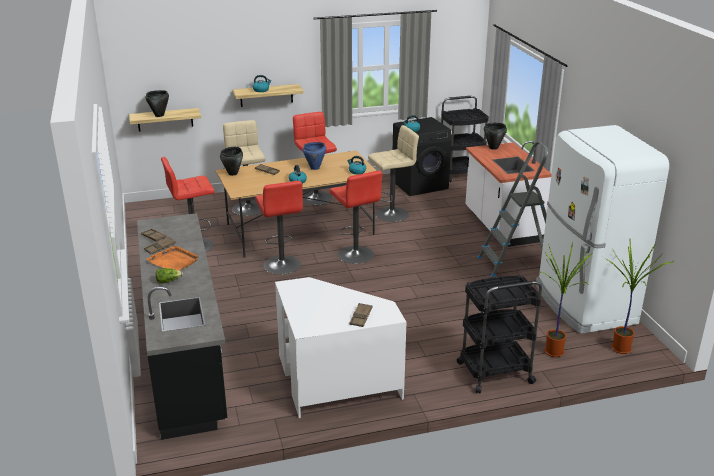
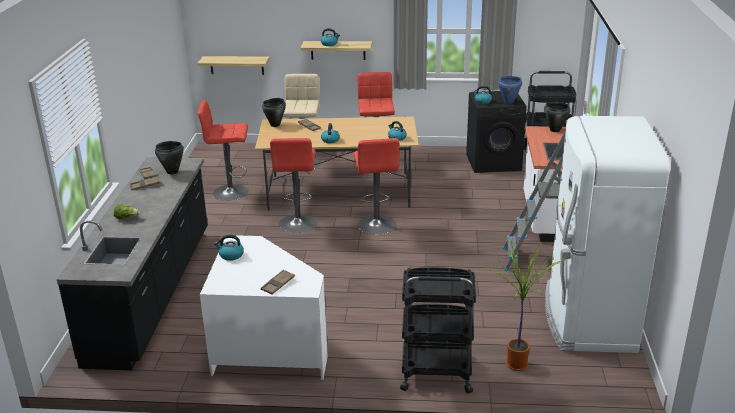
camera: 20 degrees right, 0 degrees up
black cooking pot [145,90,169,117] -> black cooking pot moved to [155,141,184,174]
orange tray [146,245,199,271] -> none
blue cooking pot [303,142,326,170] -> blue cooking pot moved to [498,76,522,104]
beige stool [368,125,419,222] -> none
potted plant [606,240,675,354] -> none
none -> kettle [214,234,244,261]

